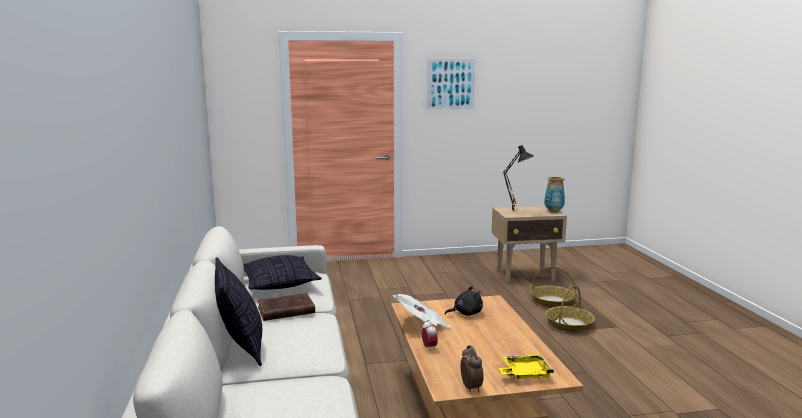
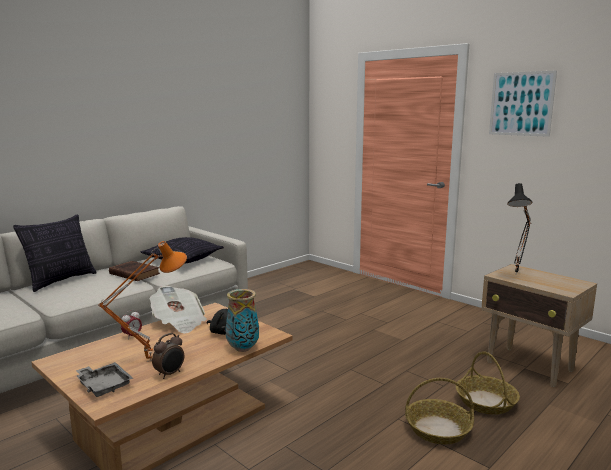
camera: 55 degrees right, 0 degrees up
alarm clock [460,345,483,392] -> alarm clock moved to [152,333,184,379]
yellow tray [499,354,554,379] -> grey tray [76,362,133,397]
vase [545,176,565,212] -> vase moved to [225,289,259,352]
none -> orange table lamp [98,241,187,362]

